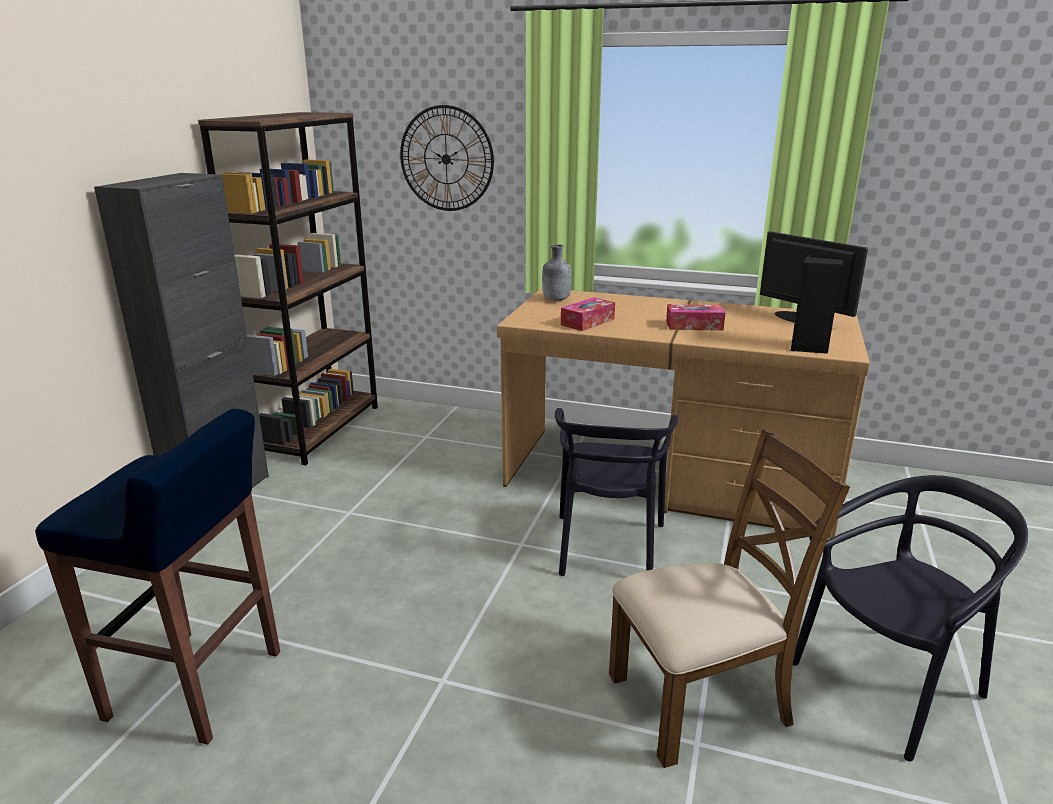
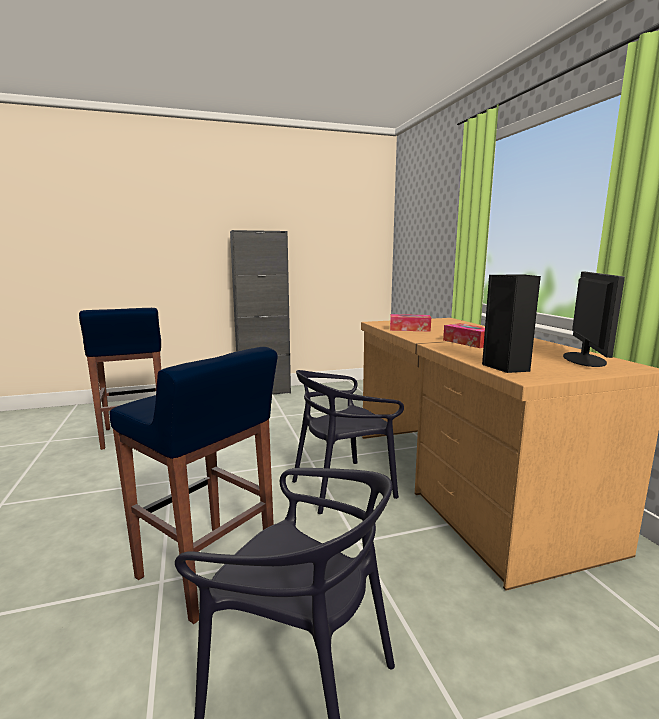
camera: 55 degrees right, 10 degrees down
brown bookcase [198,112,378,466] -> none
wall clock [400,105,494,211] -> none
grey bottle [542,244,572,301] -> none
brown chair [609,429,850,768] -> blue stool [109,347,278,624]

